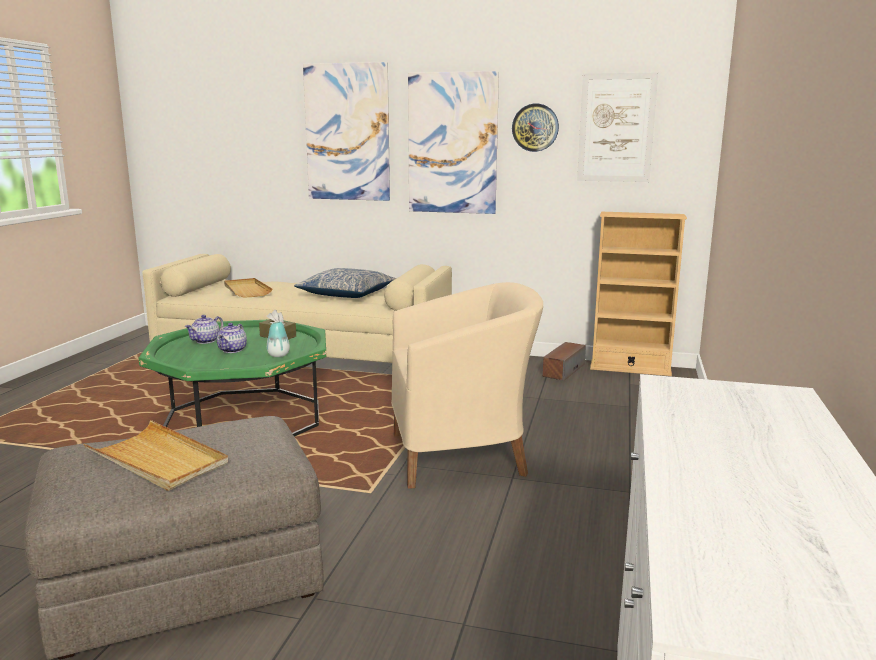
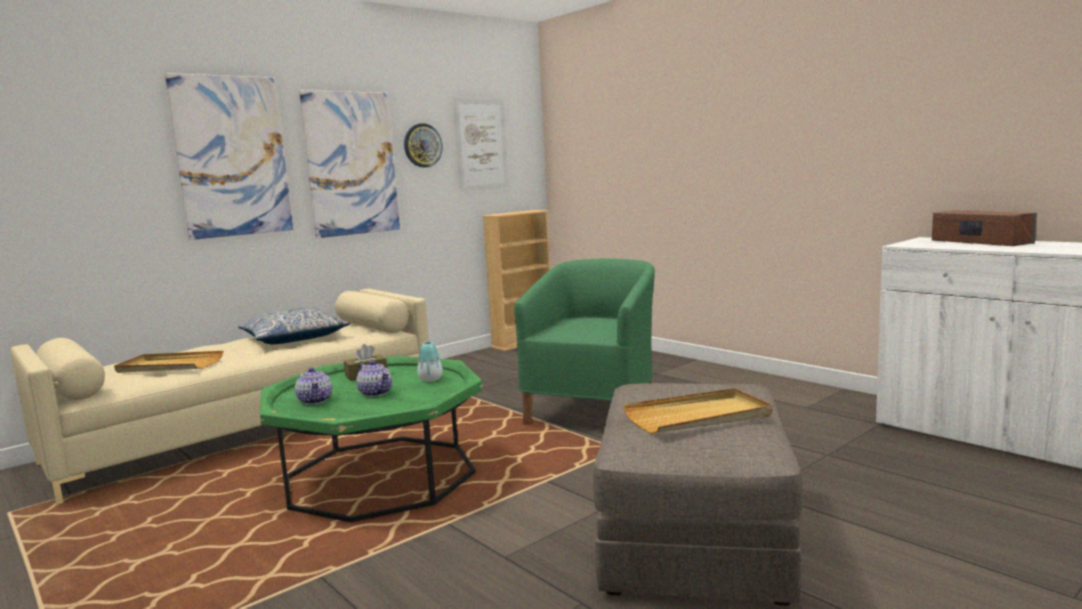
camera: 55 degrees left, 5 degrees down
beige armchair [391,282,543,489] -> green armchair [514,258,655,425]
speaker [543,342,586,381] -> speaker moved to [932,210,1037,246]

